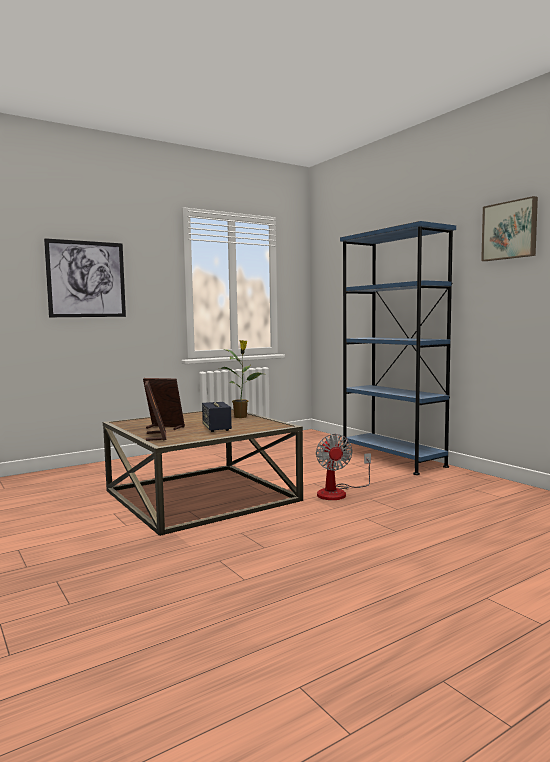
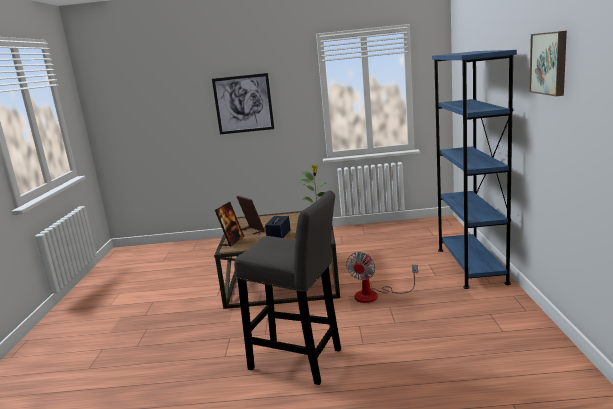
camera: 35 degrees right, 10 degrees up
none -> grey stool [234,191,341,385]

